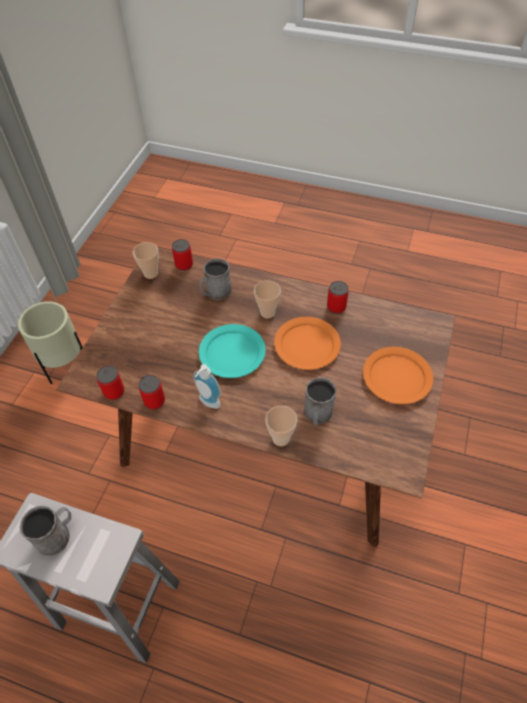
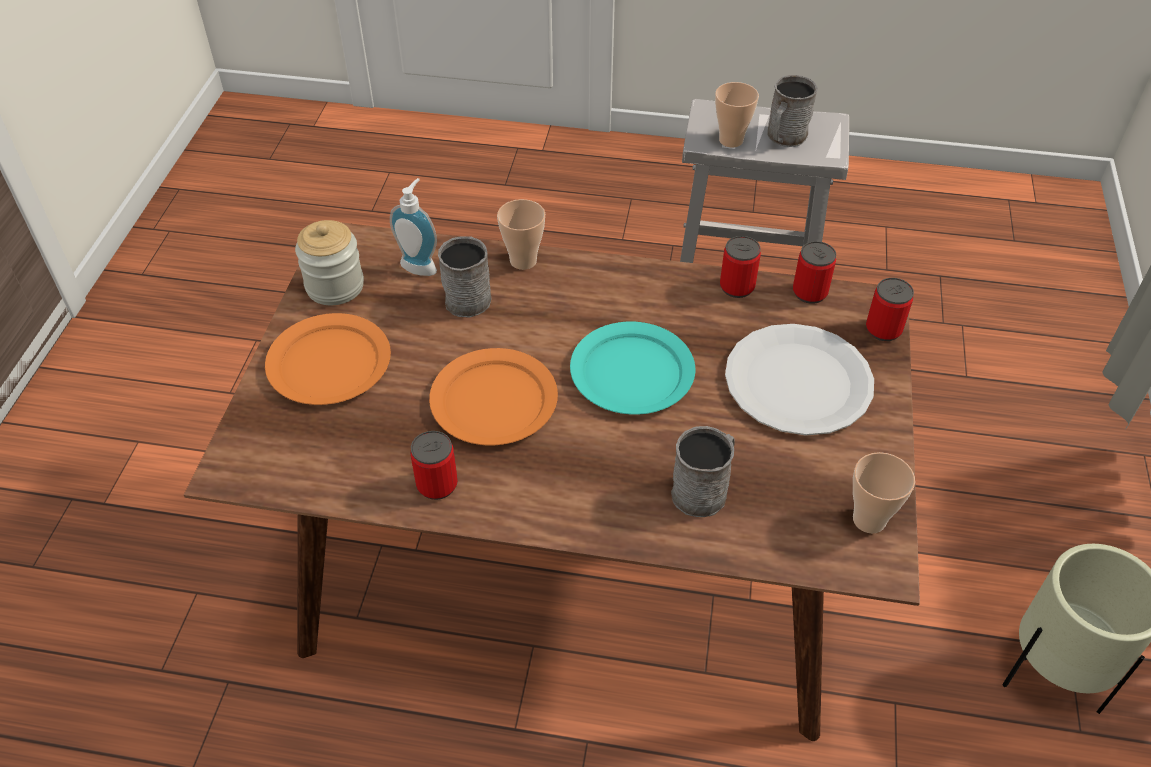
camera: 170 degrees right, 5 degrees down
can [172,239,193,271] -> can moved to [866,278,914,341]
soap dispenser [193,364,221,409] -> soap dispenser moved to [390,178,437,276]
cup [254,280,281,319] -> cup moved to [715,82,759,148]
none -> jar [295,220,364,305]
none -> white plate [725,324,874,436]

